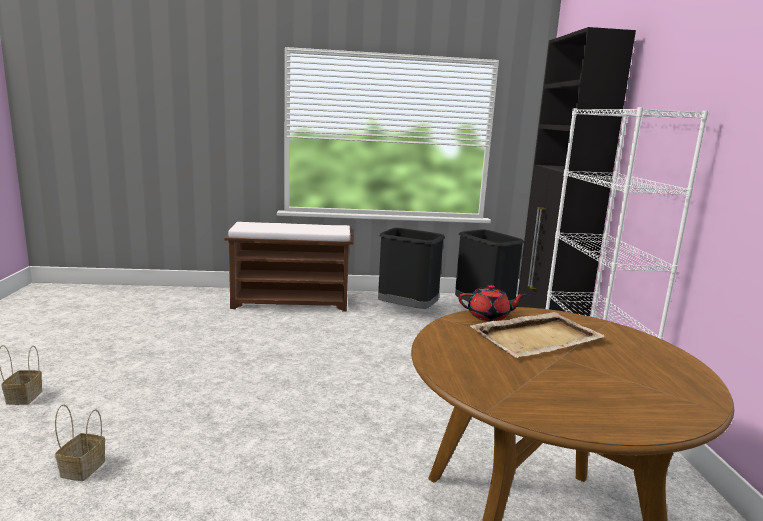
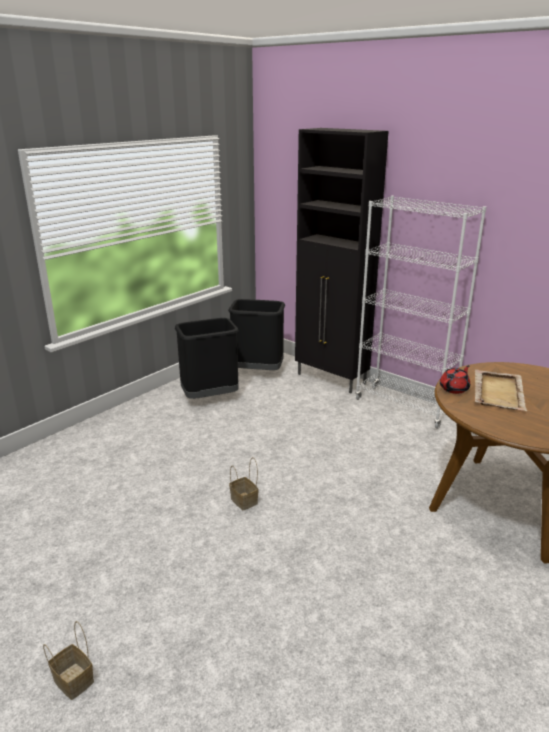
camera: 45 degrees left, 10 degrees up
basket [55,405,105,481] -> basket moved to [229,457,259,510]
brown bench [224,222,354,311] -> none

